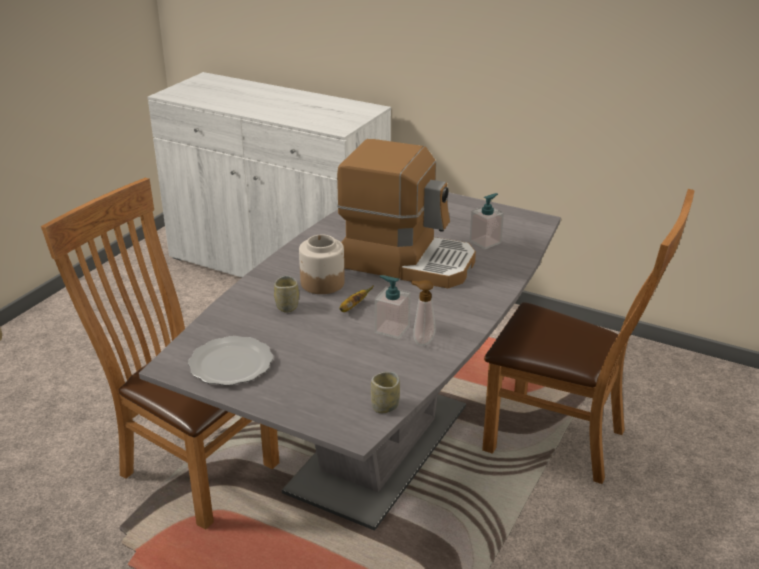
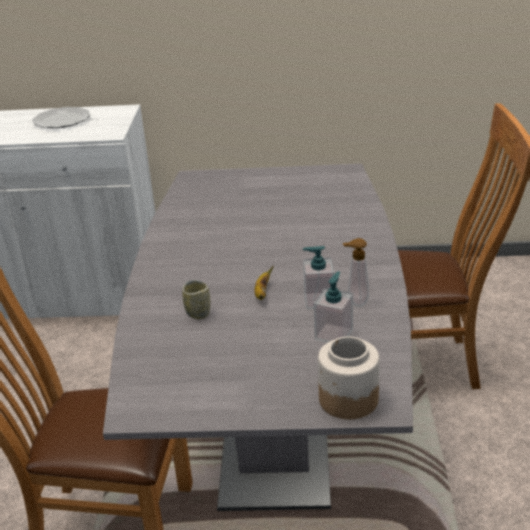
camera: 25 degrees left, 0 degrees up
plate [188,336,273,386] -> plate moved to [33,107,91,128]
jar [299,235,345,294] -> jar moved to [318,336,380,419]
coffee machine [337,139,476,288] -> none
cup [371,372,400,413] -> none
soap dispenser [470,193,504,249] -> soap dispenser moved to [314,272,353,343]

